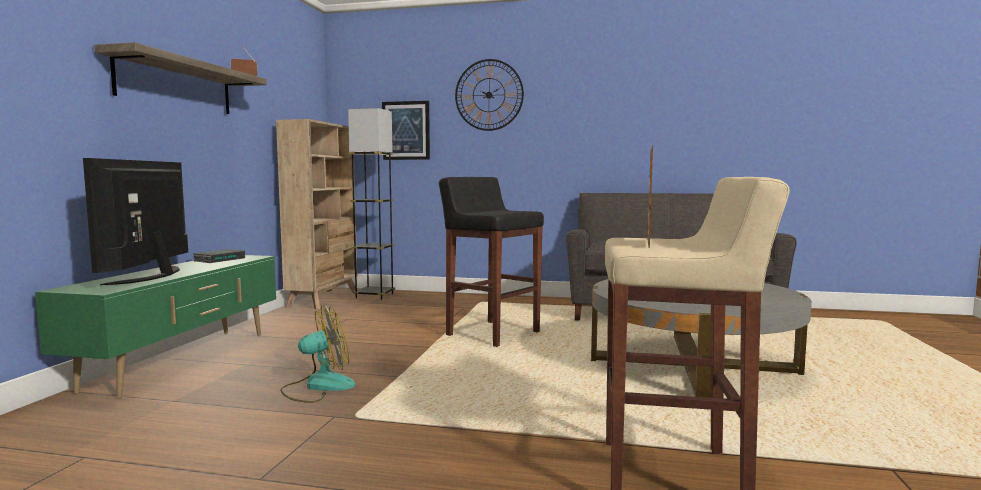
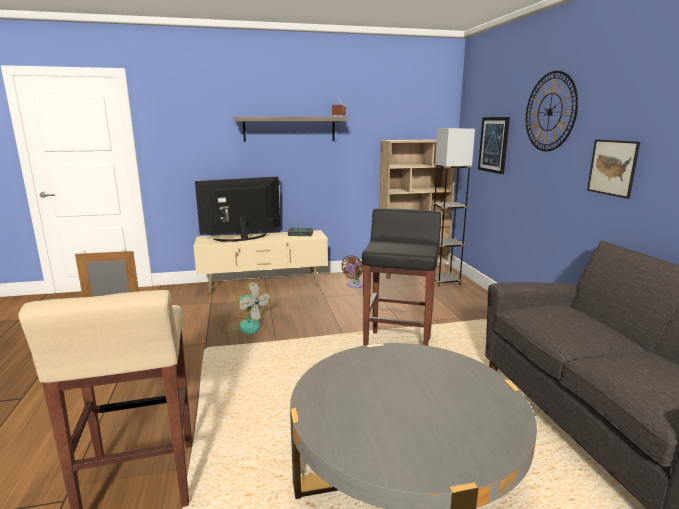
camera: 65 degrees right, 10 degrees up
green tv stand [35,255,276,398] -> beige tv stand [194,230,328,293]
none -> brown fan [341,255,363,288]
none -> picture [587,139,640,199]

